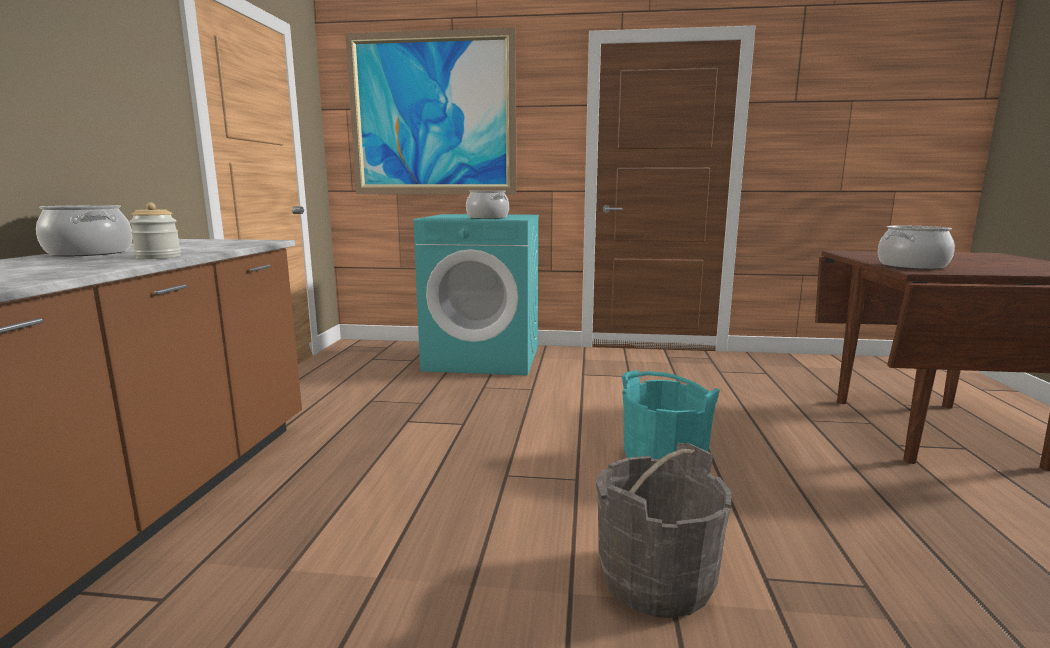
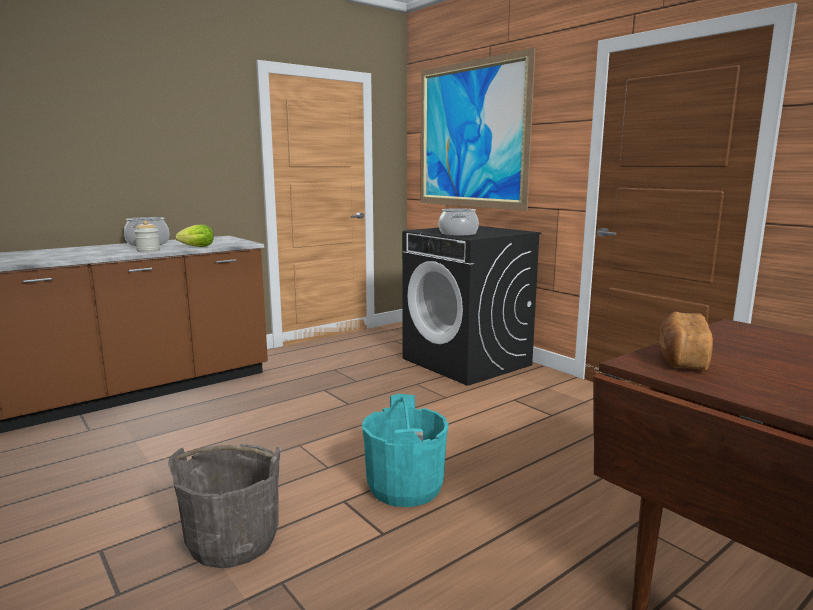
camera: 45 degrees right, 0 degrees up
turquoise washing machine [413,214,539,376] -> black washing machine [402,226,542,386]
cooking pot [878,226,955,269] -> bread [659,312,713,370]
none -> lettuce [175,225,214,247]

